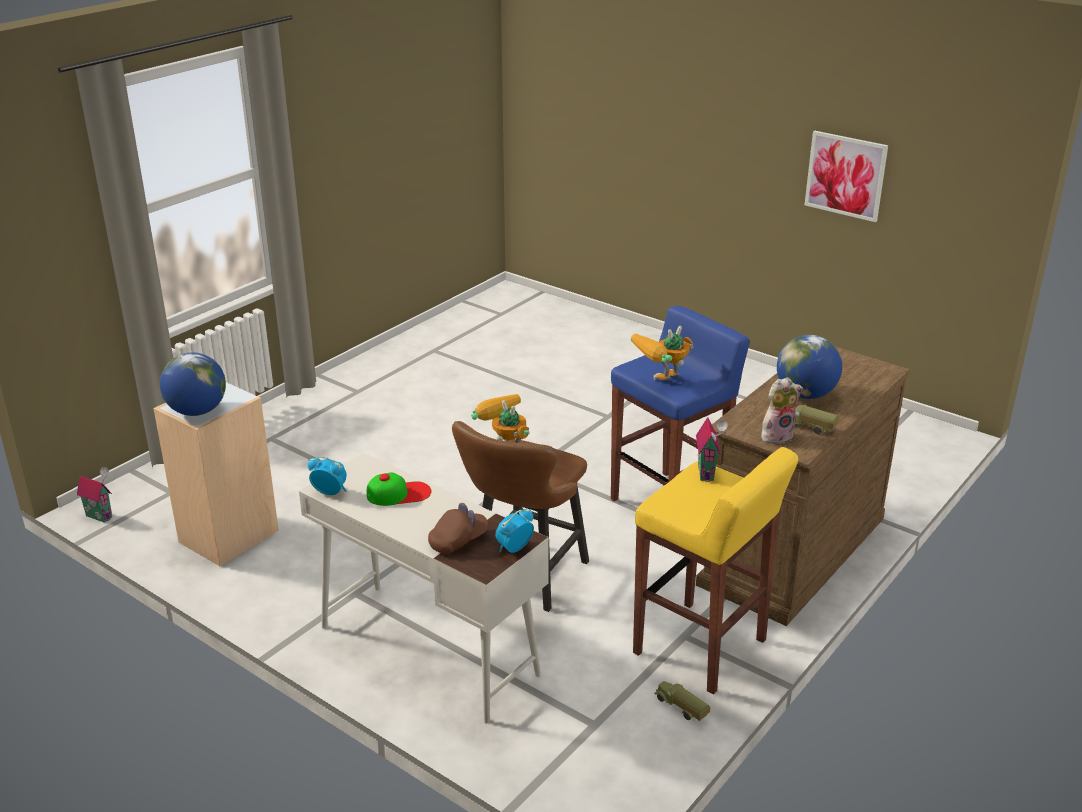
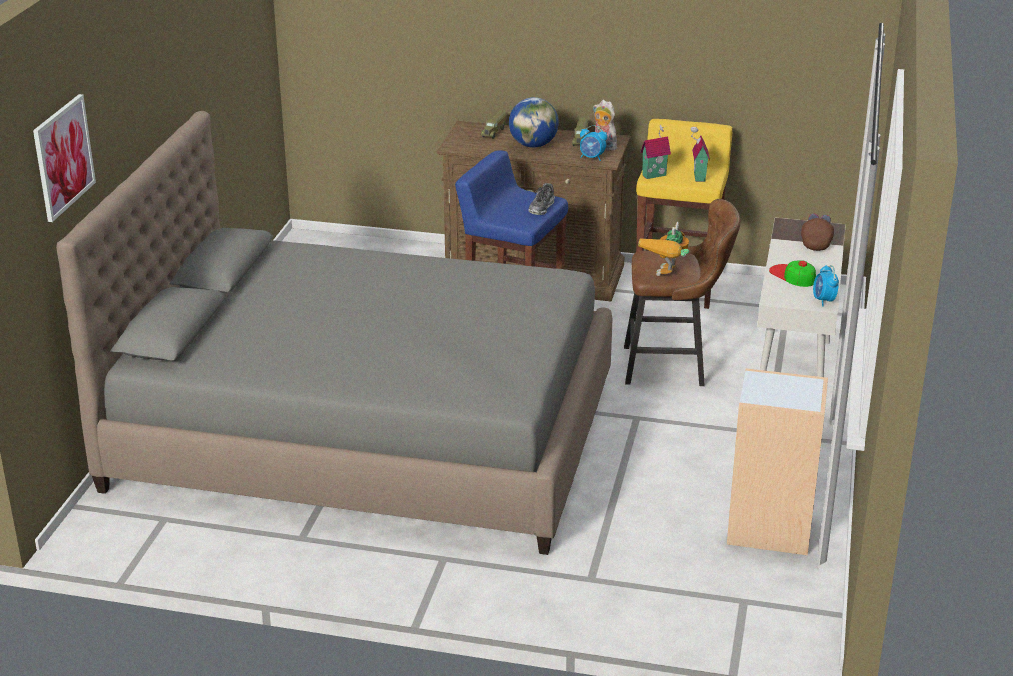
camera: 115 degrees left, 0 degrees up
toy house [77,467,112,523] -> toy house moved to [690,126,710,182]
globe [160,352,226,416] -> none
brown cap [428,503,488,554] -> brown cap turned 75 degrees clockwise [801,214,834,251]
alarm clock [495,509,534,553] -> alarm clock moved to [580,125,607,161]
toy robot [631,326,694,380] -> shoe [528,183,555,215]
toy truck [654,681,710,721] -> toy truck moved to [481,110,507,139]
picture [805,131,888,222] -> picture moved to [33,94,96,222]
none -> grey bed [56,111,612,555]

